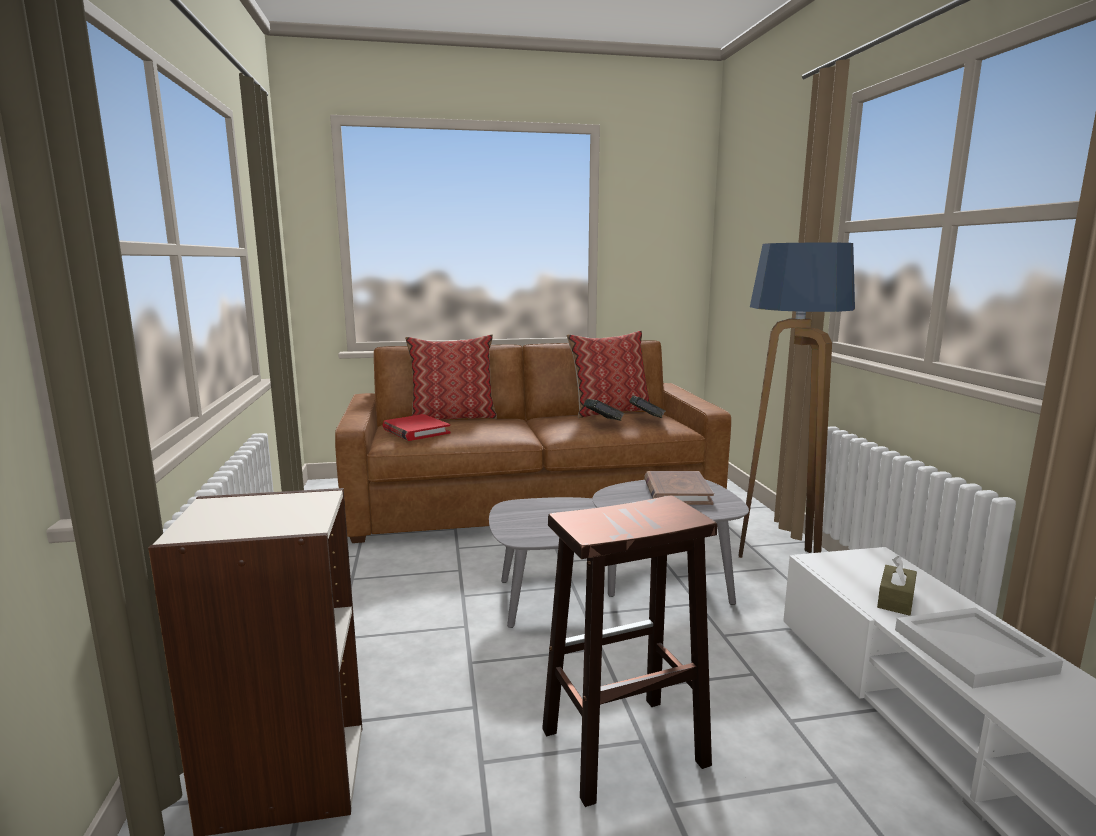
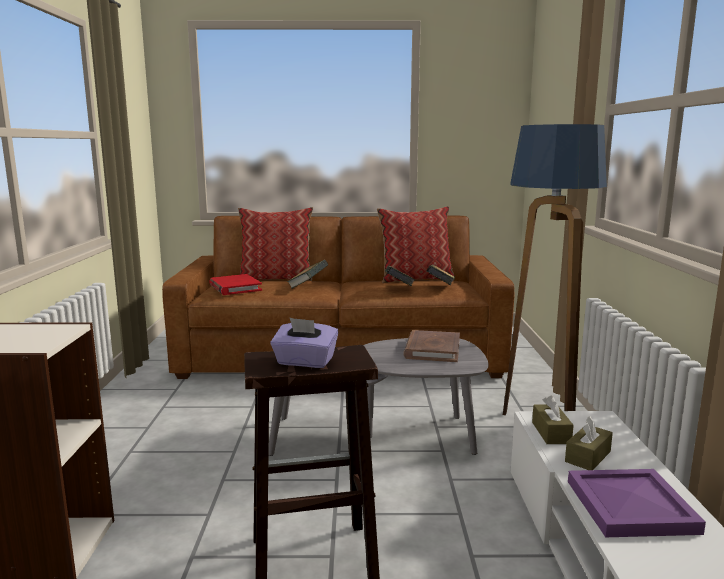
camera: 10 degrees right, 0 degrees up
white tray [895,608,1063,688] -> purple tray [568,469,706,537]
none -> purple tissue box [270,318,339,368]
none -> book [287,260,328,289]
none -> brown tissue box [532,395,574,444]

